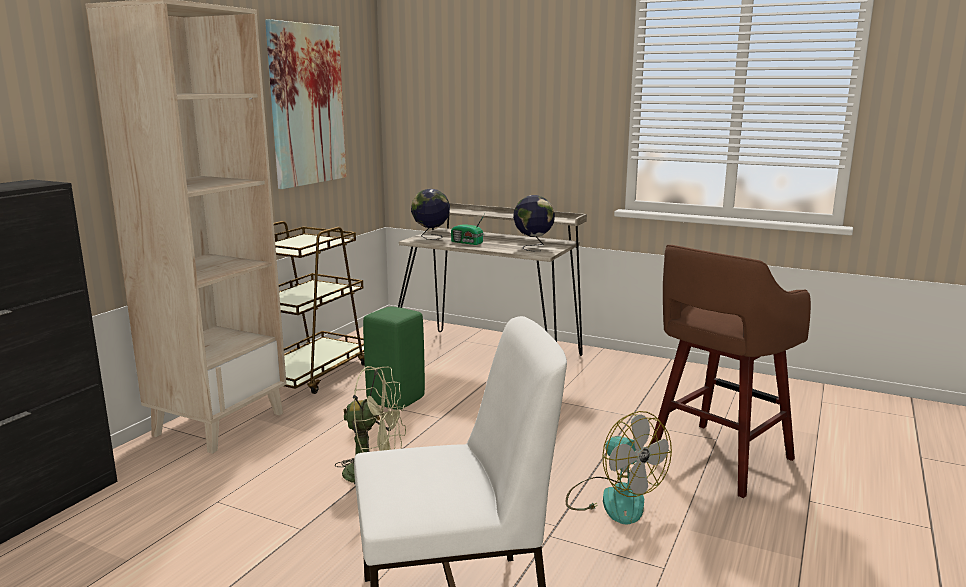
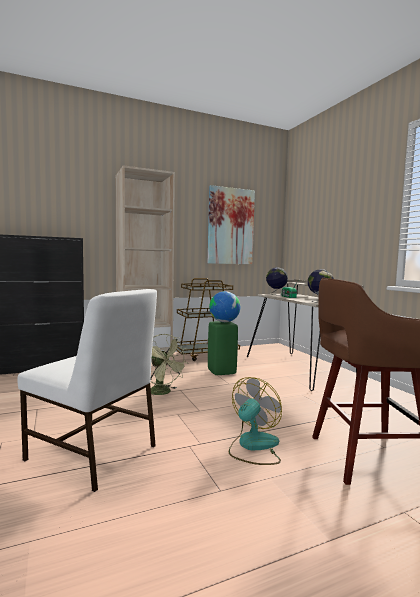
camera: 40 degrees right, 10 degrees down
fan [565,411,672,524] -> fan turned 150 degrees counterclockwise [229,377,282,465]
none -> globe [209,291,240,322]

